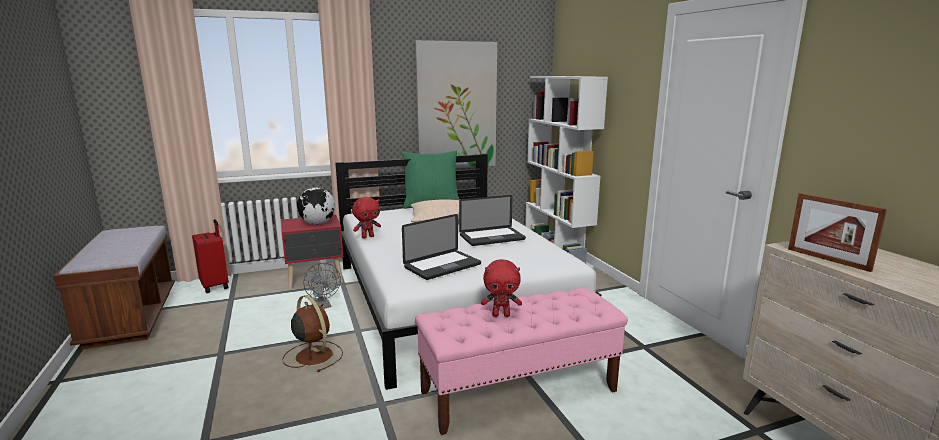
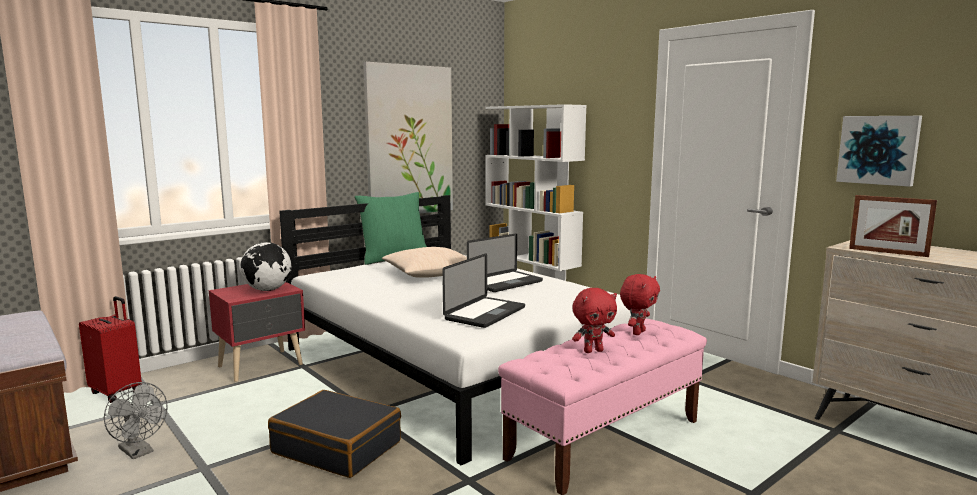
camera: 20 degrees left, 5 degrees down
brown fan [282,295,343,372] -> black suitcase [268,390,401,478]
grey fan [303,263,341,309] -> grey fan moved to [104,382,168,459]
red plush toy [352,197,381,239] -> red plush toy moved to [620,274,660,335]
none -> picture [836,116,922,187]

